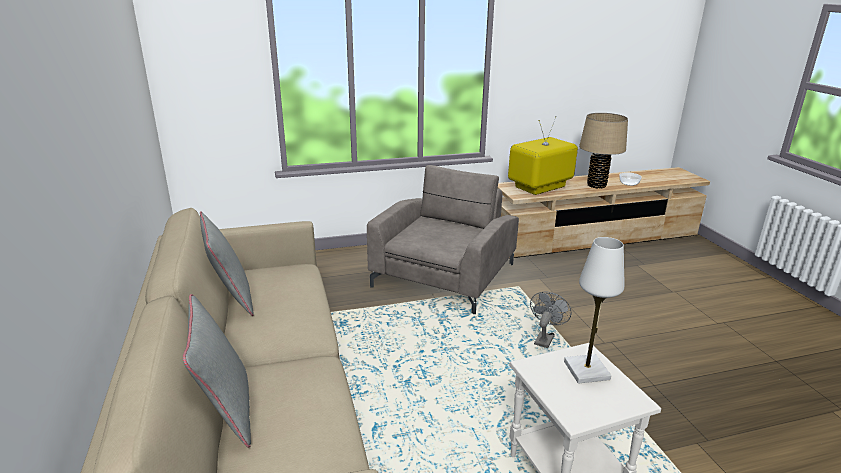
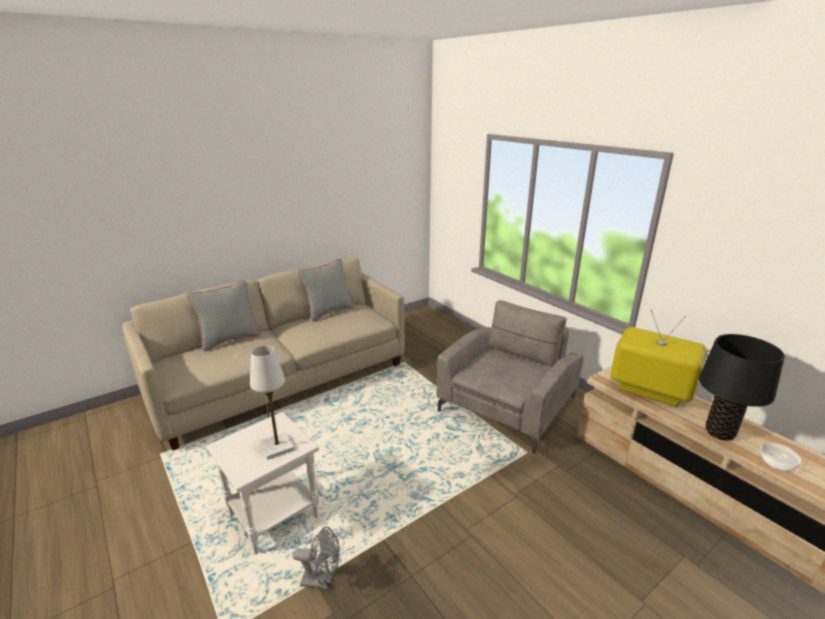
camera: 70 degrees right, 0 degrees up
grey armchair [367,165,519,314] -> grey armchair turned 60 degrees counterclockwise [436,300,584,454]
grey fan [530,292,572,348] -> grey fan moved to [293,526,340,590]
beige table lamp [579,113,628,189] -> black table lamp [699,334,785,441]

